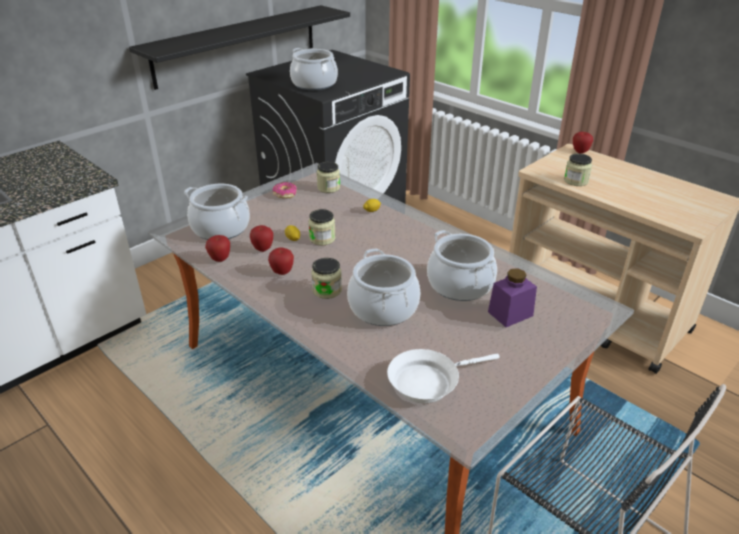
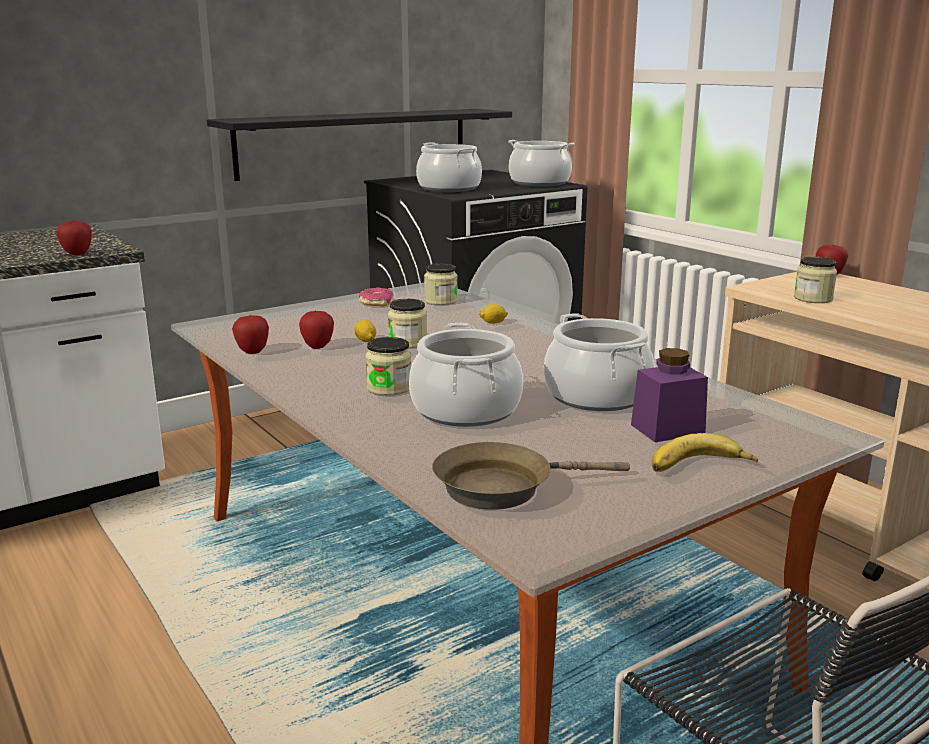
camera: 10 degrees right, 15 degrees down
cooking pot [184,184,250,240] -> cooking pot moved to [508,140,575,187]
apple [268,248,294,275] -> apple moved to [56,219,92,255]
white frying pan [387,349,500,403] -> brown frying pan [432,442,630,510]
none -> banana [652,433,758,472]

